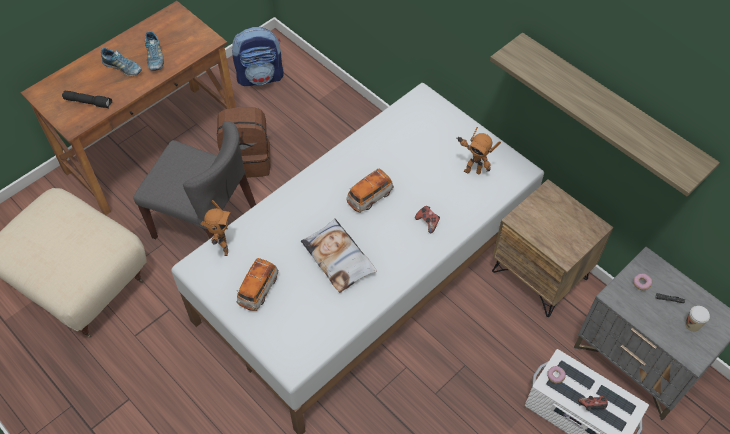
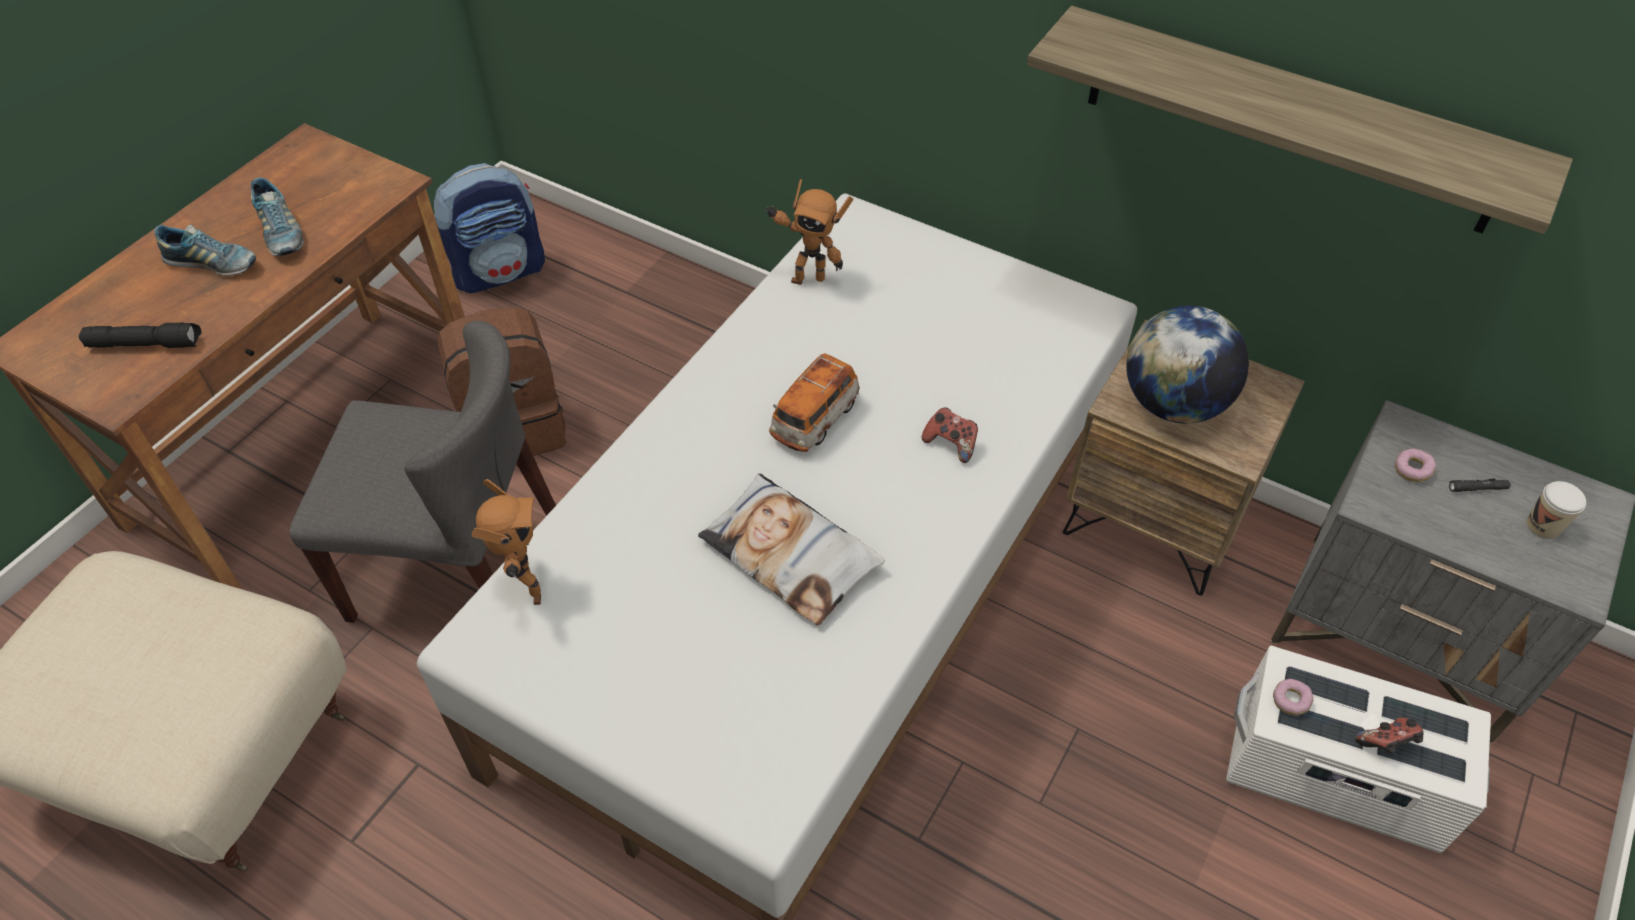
camera: 15 degrees left, 5 degrees down
toy car [237,258,278,311] -> none
toy robot [457,127,501,174] -> toy robot moved to [764,179,853,285]
none -> globe [1126,306,1249,423]

